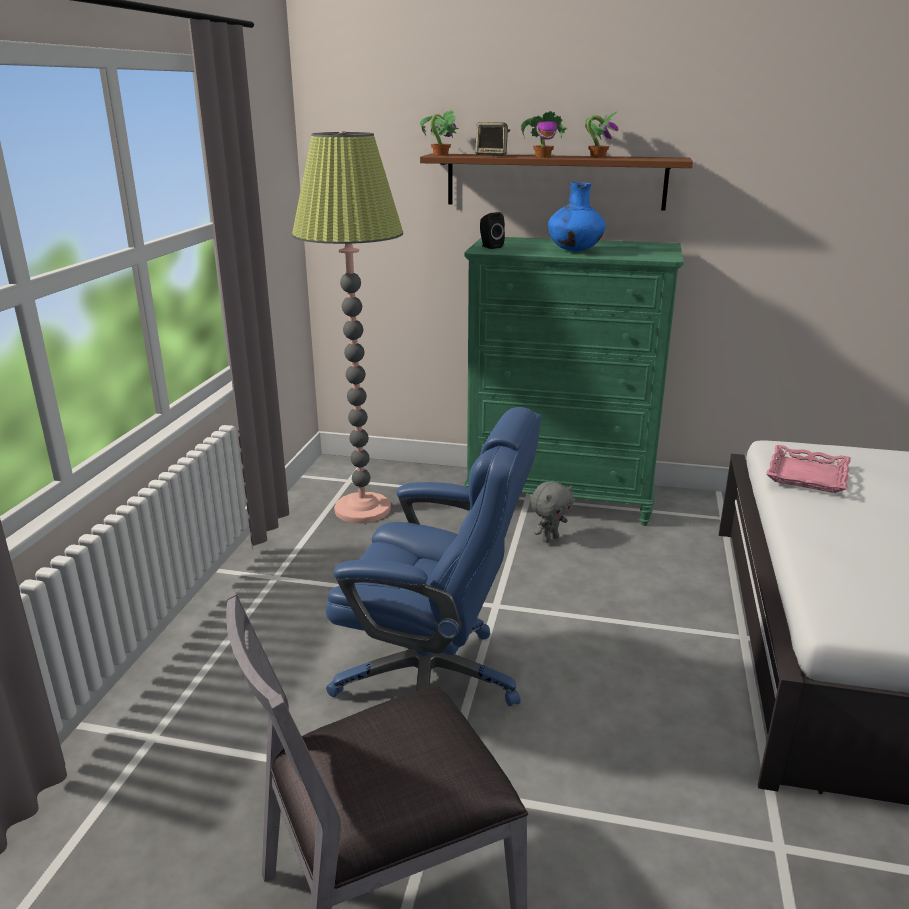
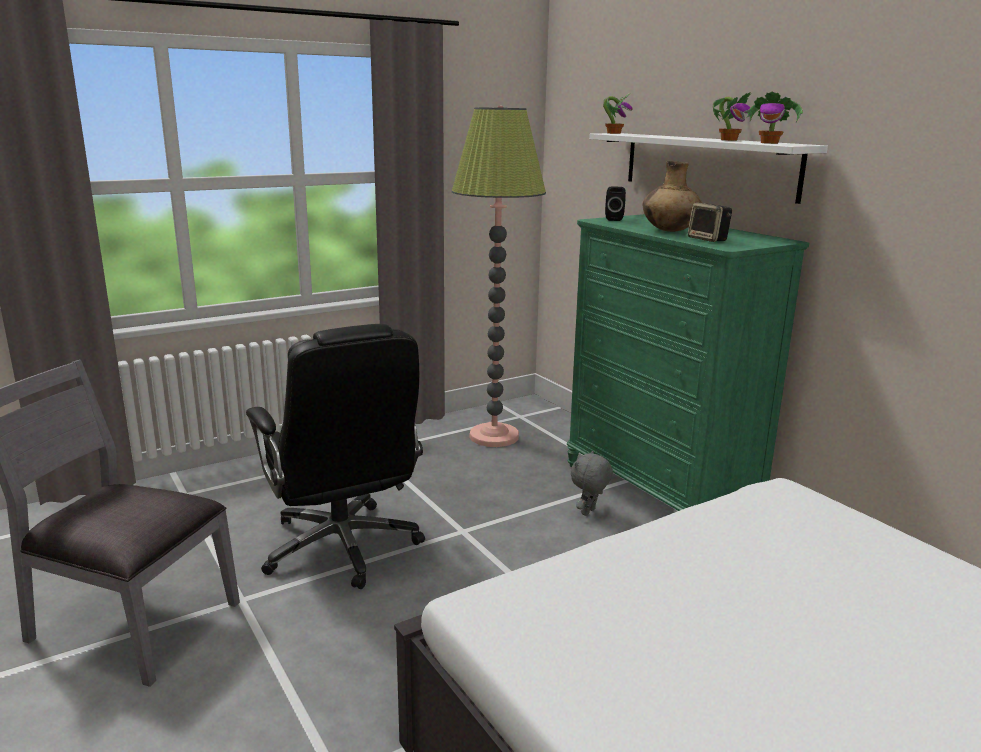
camera: 45 degrees right, 5 degrees down
blue office chair [326,407,541,706] -> black office chair [246,324,425,589]
brown shelf [420,153,693,211] -> white shelf [589,133,828,204]
speaker [475,122,510,156] -> speaker moved to [688,203,732,242]
potted plant [521,111,568,158] -> potted plant moved to [744,91,803,144]
grey plush toy [531,481,574,543] -> grey plush toy turned 120 degrees clockwise [571,451,613,516]
blue vase [547,182,606,252] -> brown vase [643,161,702,232]
pink tray [766,445,851,493] -> none

